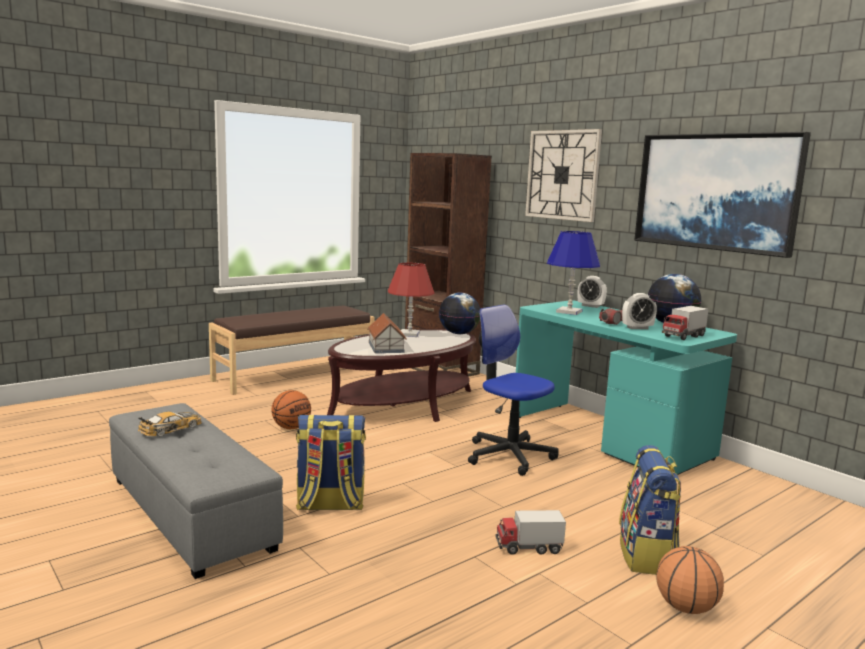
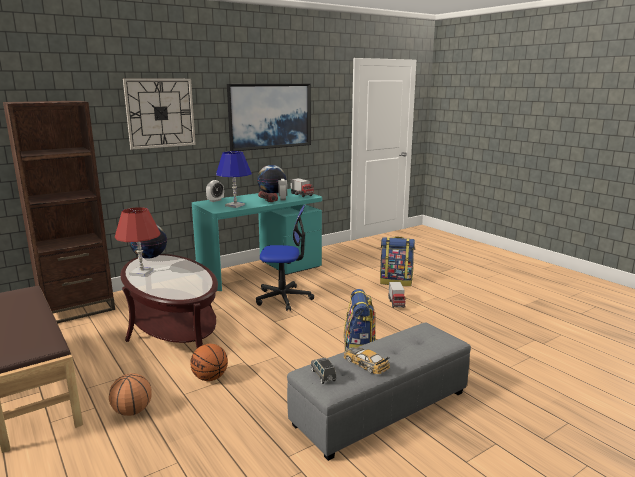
camera: 85 degrees left, 5 degrees up
toy house [367,313,406,353] -> none
office chair [468,304,559,476] -> office chair turned 135 degrees counterclockwise [256,205,314,311]
basketball [656,546,724,614] -> basketball moved to [109,373,152,416]
none -> grey toy car [311,357,336,384]

